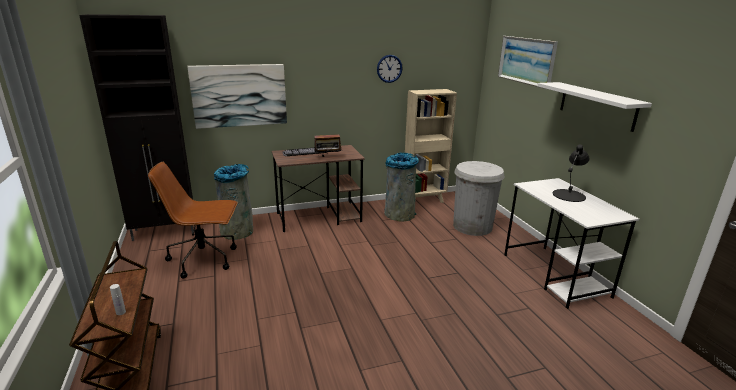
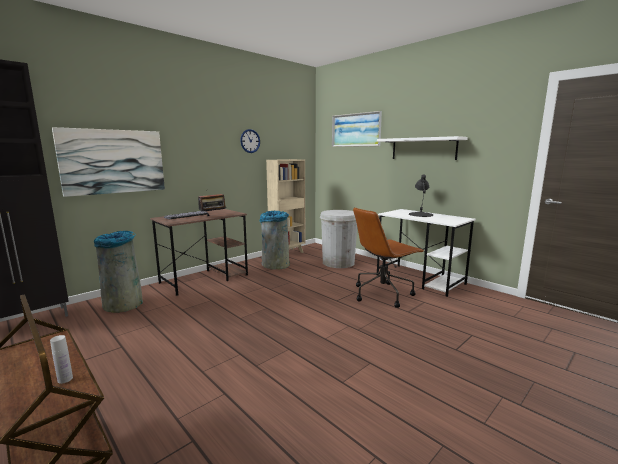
camera: 25 degrees left, 10 degrees down
brown office chair [148,162,238,279] -> brown office chair moved to [353,207,424,308]

